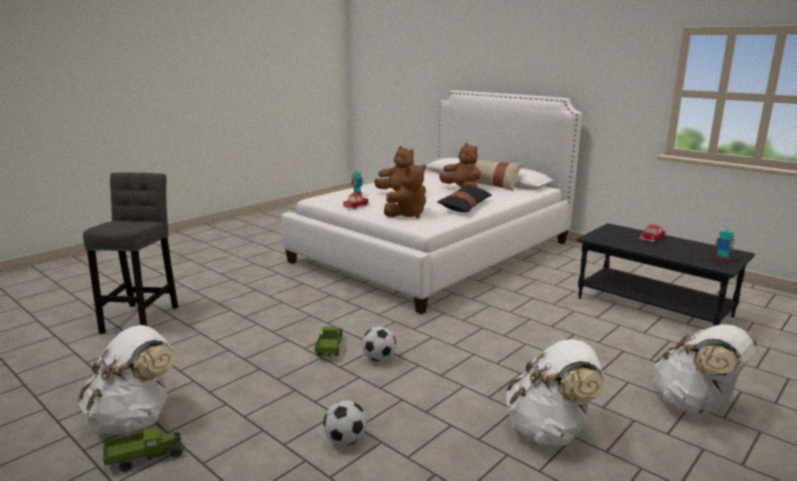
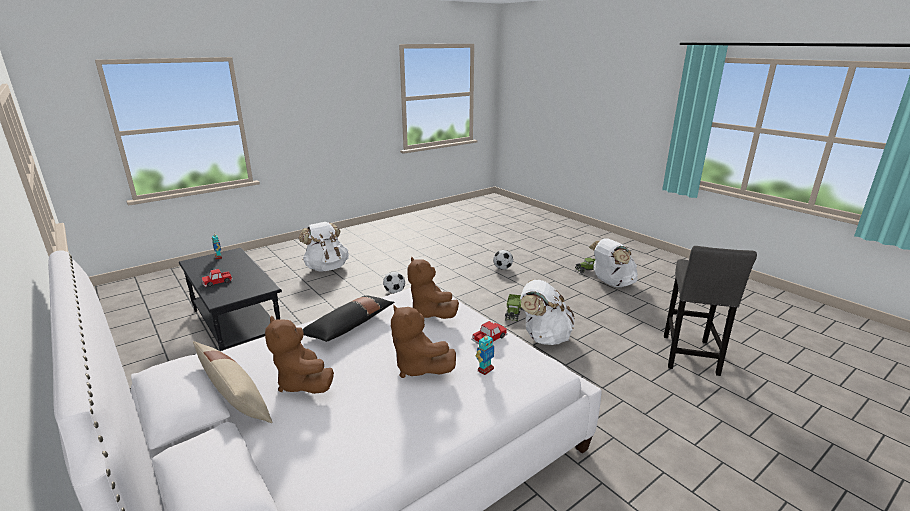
camera: 170 degrees left, 5 degrees up
football [362,327,396,361] -> football moved to [383,271,405,293]
brown plush toy [384,164,426,219] -> brown plush toy turned 90 degrees counterclockwise [407,257,459,319]
white backpack [506,339,604,446] -> white backpack moved to [520,280,575,345]

